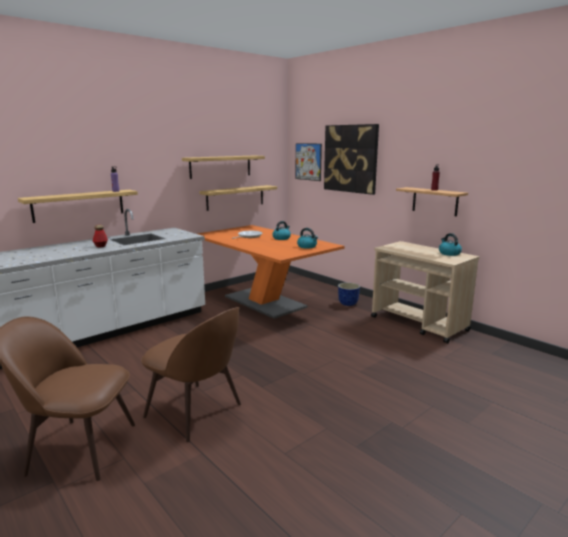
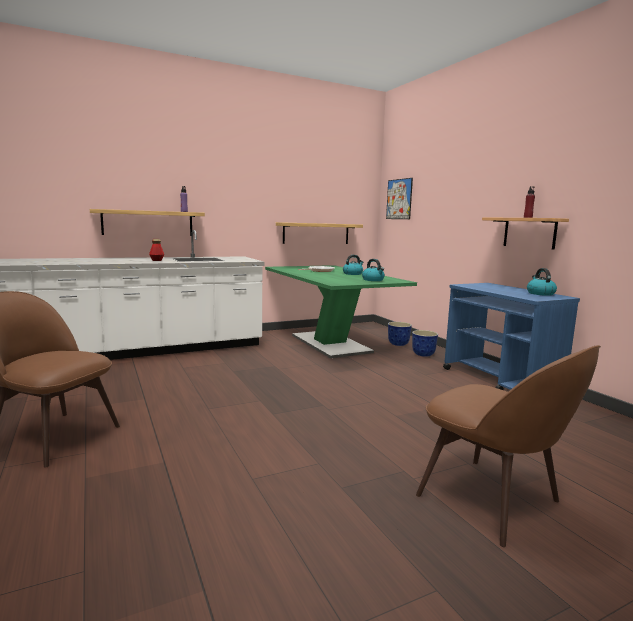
camera: 15 degrees right, 5 degrees down
brown chair [141,307,241,442] -> brown chair moved to [416,345,601,547]
shelf [182,156,265,179] -> none
orange dining table [197,225,345,319] -> green dining table [265,265,417,358]
picture [324,124,379,195] -> none
beige cart [371,241,480,344] -> blue cart [443,283,580,390]
none -> planter [388,322,412,346]

